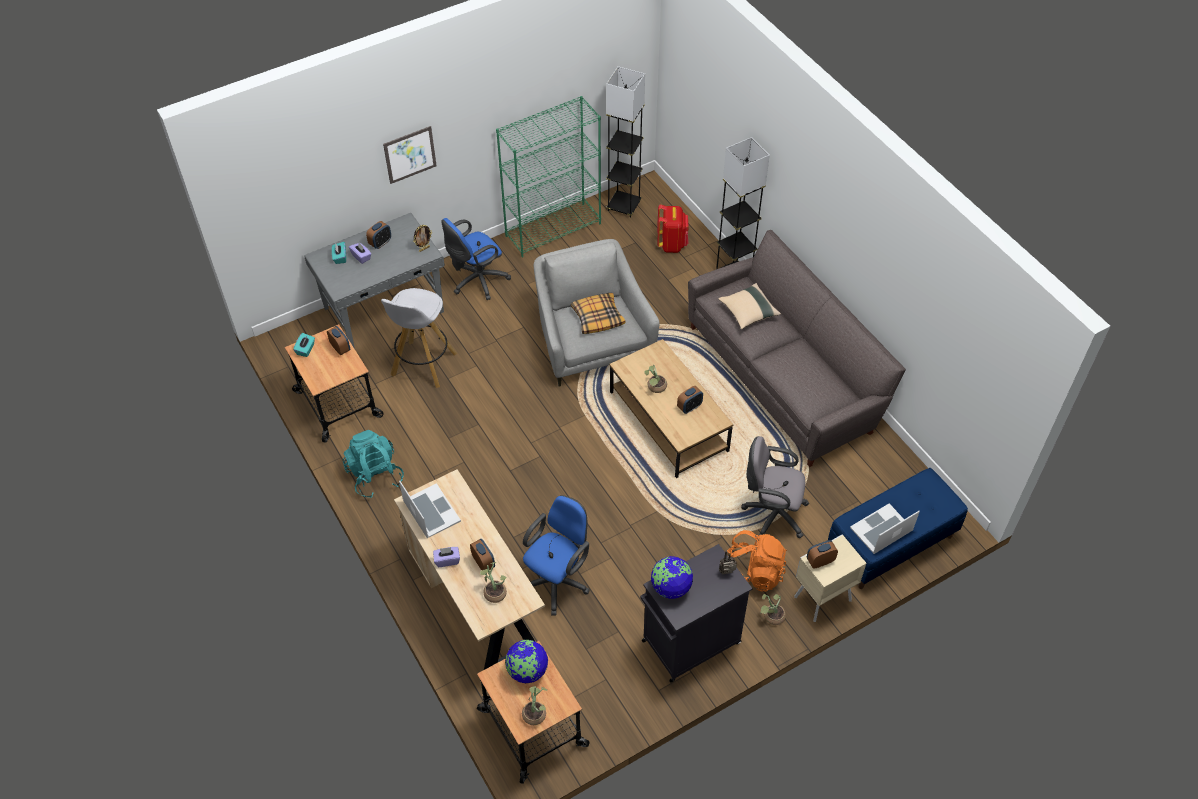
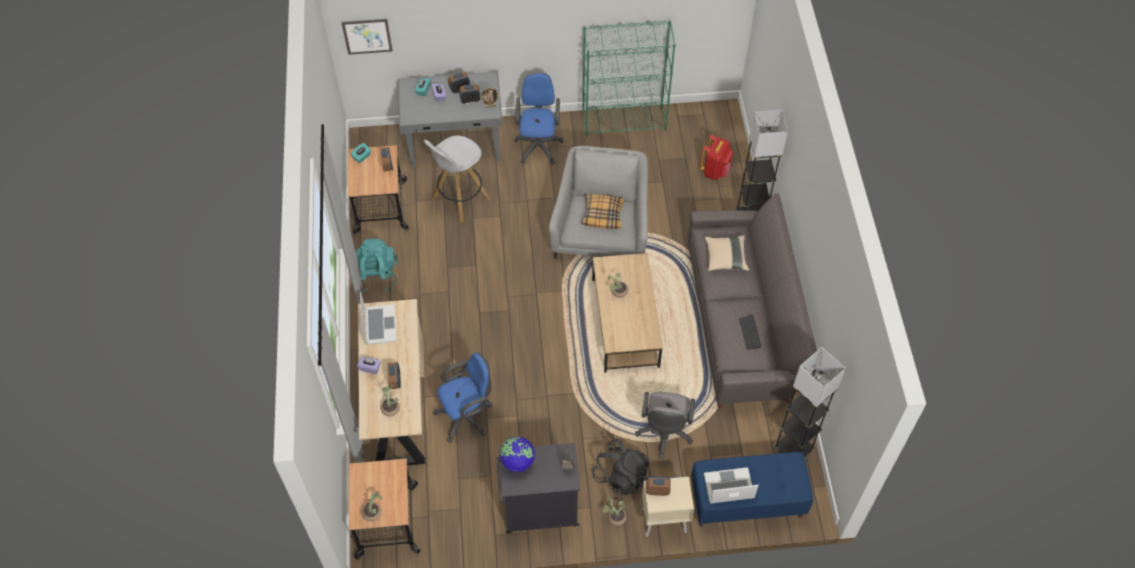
camera: 25 degrees right, 5 degrees up
picture [383,126,437,184] -> picture moved to [341,19,393,55]
blue office chair [441,218,511,300] -> blue office chair turned 105 degrees clockwise [514,73,564,165]
globe [505,640,548,683] -> none
grey floor lamp [606,66,645,218] -> grey floor lamp moved to [773,347,846,458]
alarm clock [677,386,703,414] -> alarm clock moved to [459,84,480,104]
orange backpack [727,530,787,592] -> black backpack [592,439,649,495]
grey office chair [741,436,809,538] -> grey office chair turned 120 degrees counterclockwise [635,392,695,458]
none -> keyboard [739,315,762,350]

